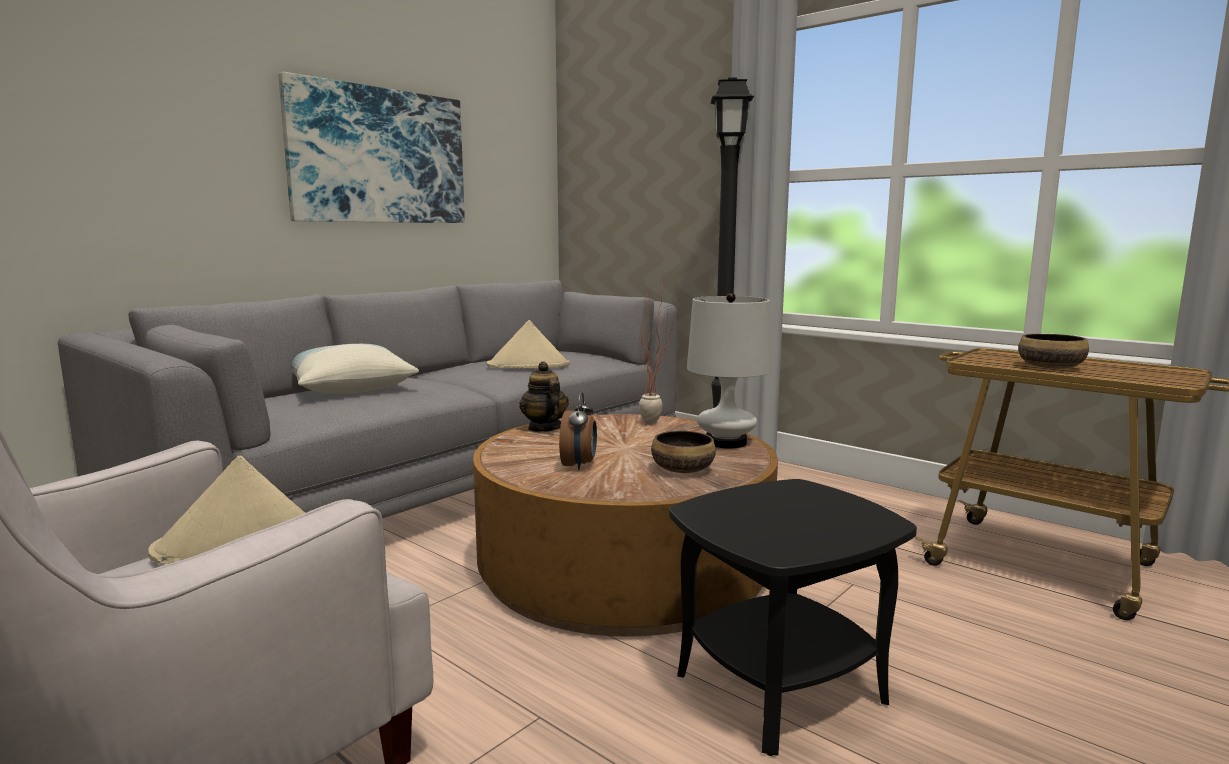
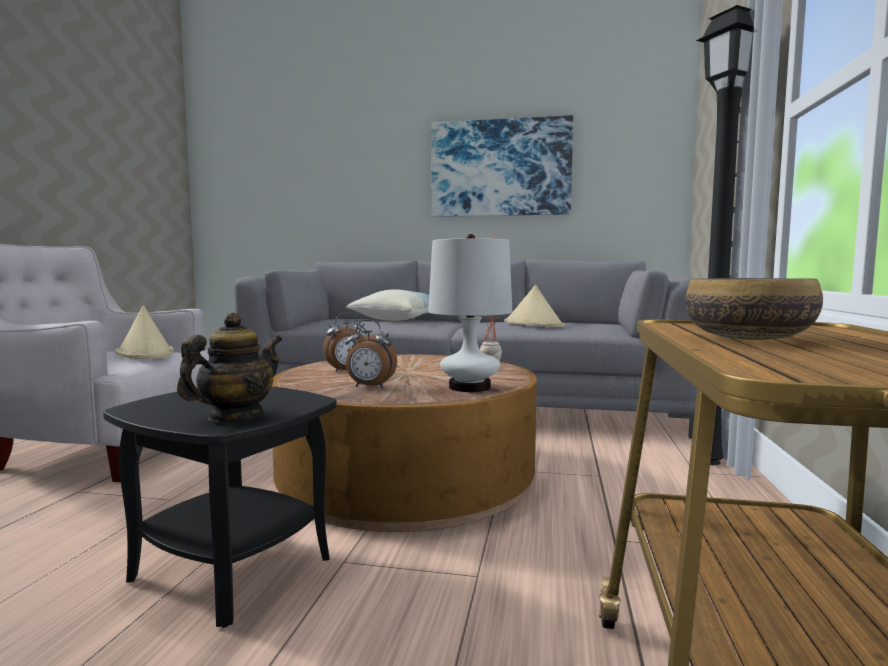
camera: 60 degrees right, 5 degrees down
teapot [519,361,569,432] -> teapot moved to [177,313,282,422]
bowl [651,430,716,473] -> alarm clock [346,320,397,388]

